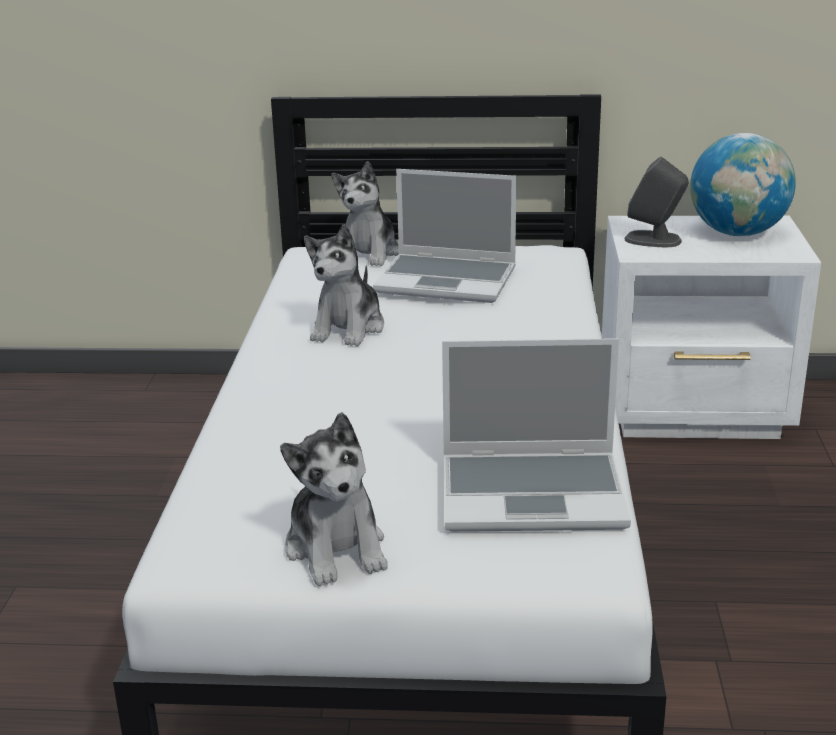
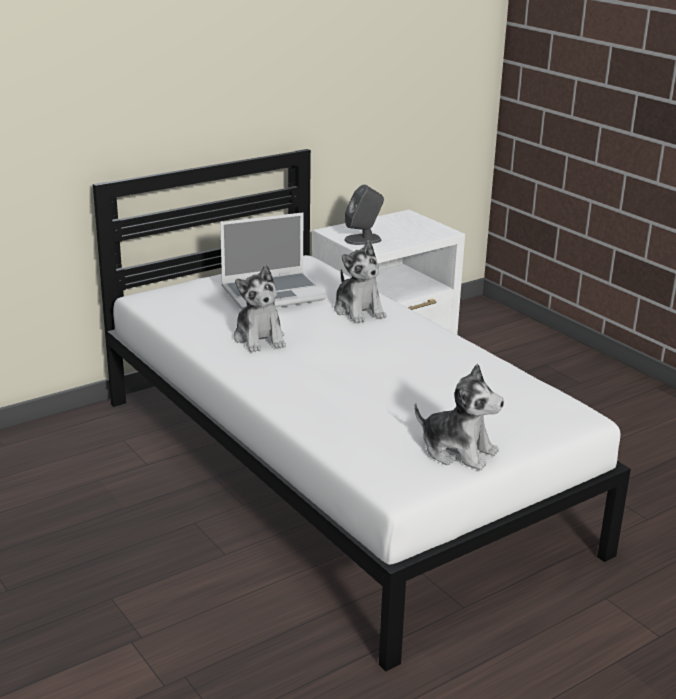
camera: 40 degrees left, 0 degrees up
plush toy [332,161,399,266] -> plush toy moved to [334,240,386,323]
laptop [442,338,631,532] -> none
globe [690,133,796,236] -> none

